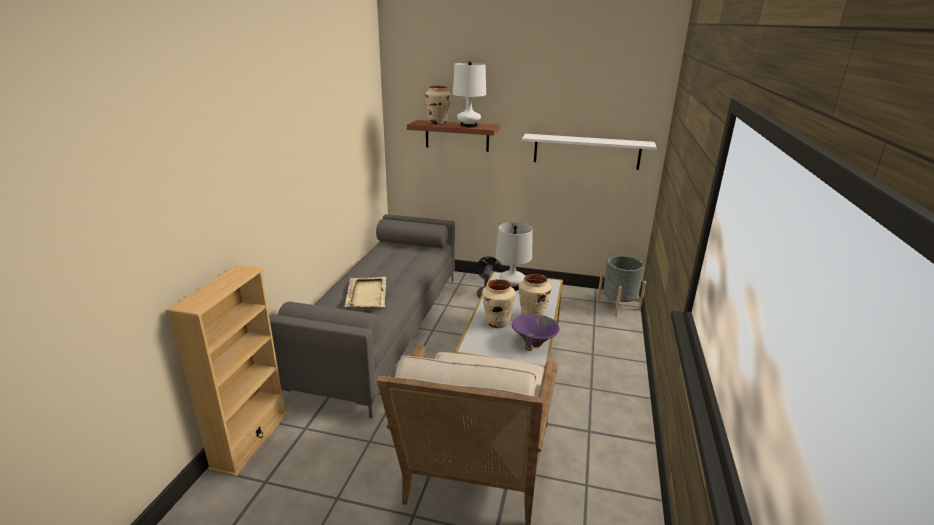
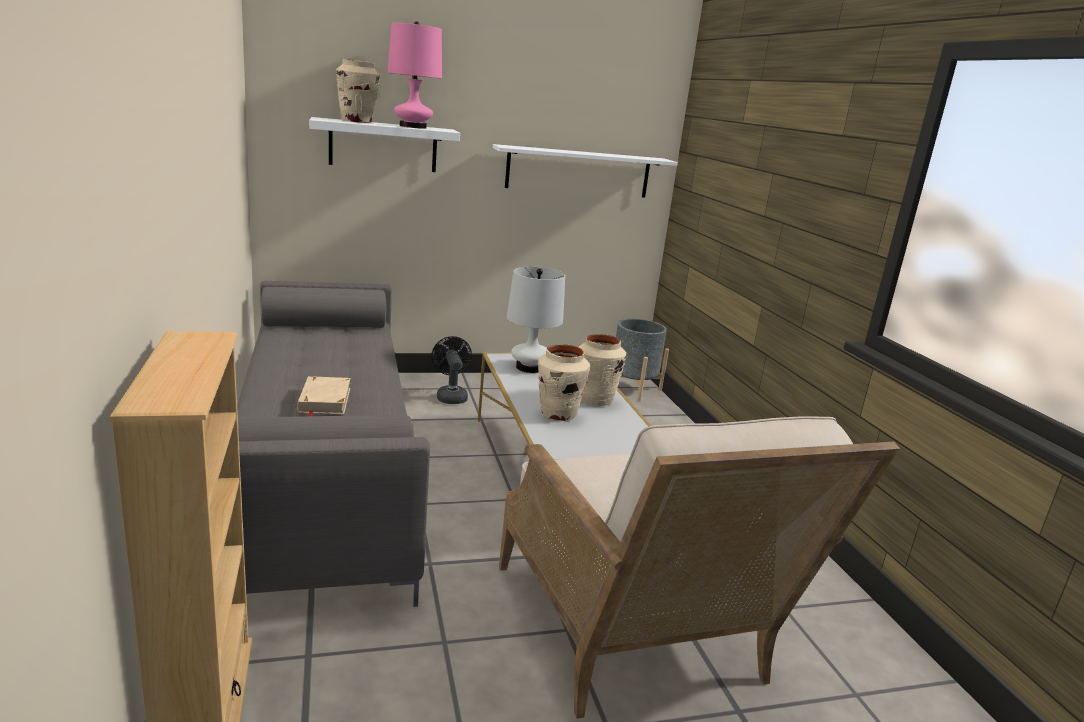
camera: 30 degrees left, 5 degrees down
beige tray [345,277,386,308] -> beige book [297,376,351,416]
brown shelf [407,120,500,152] -> white shelf [309,117,460,172]
white table lamp [453,61,486,128] -> pink table lamp [387,21,442,129]
purple bowl [512,314,560,351] -> none

